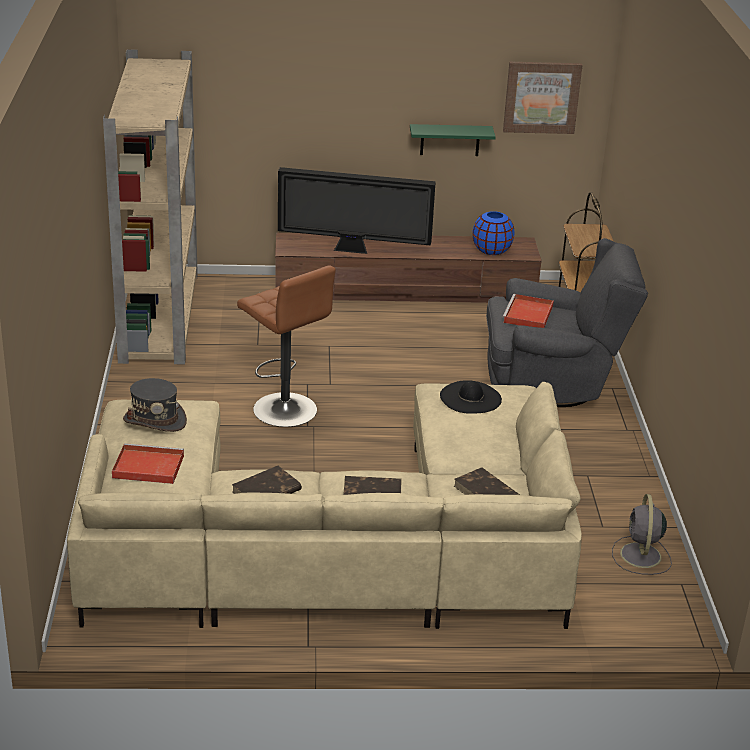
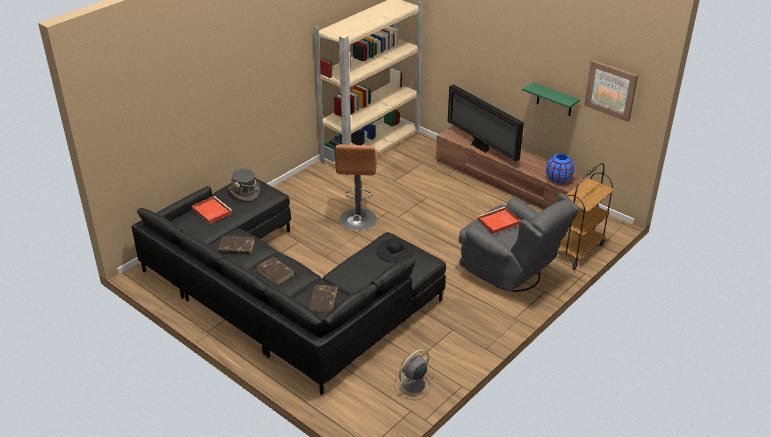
camera: 45 degrees right, 5 degrees up
beige sofa [67,382,582,629] -> black sofa [131,178,446,395]

